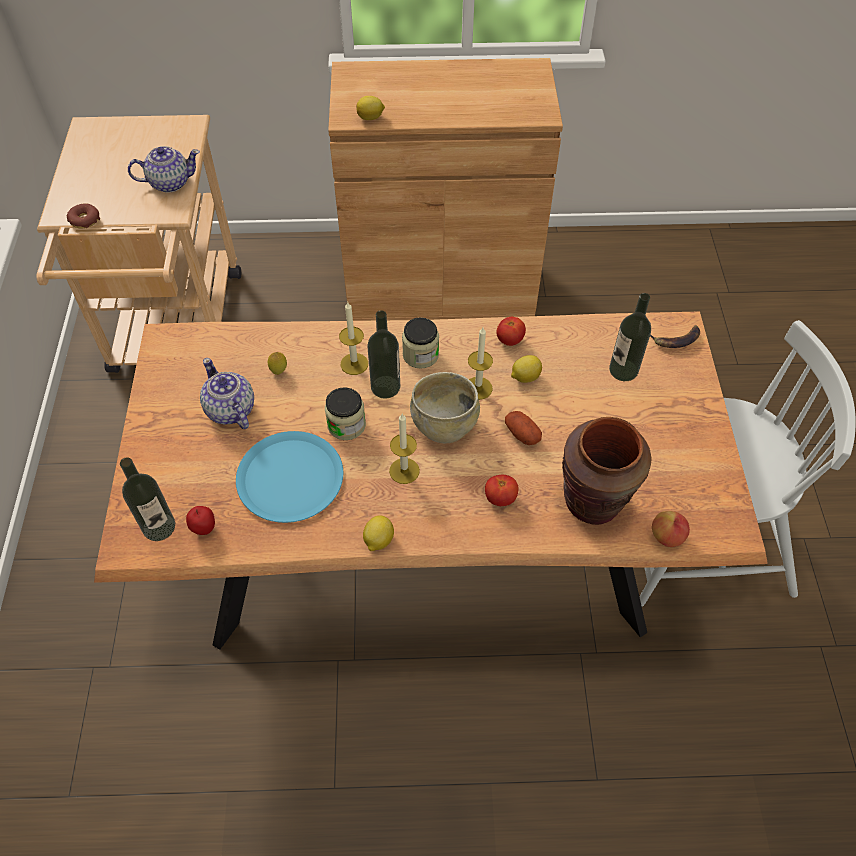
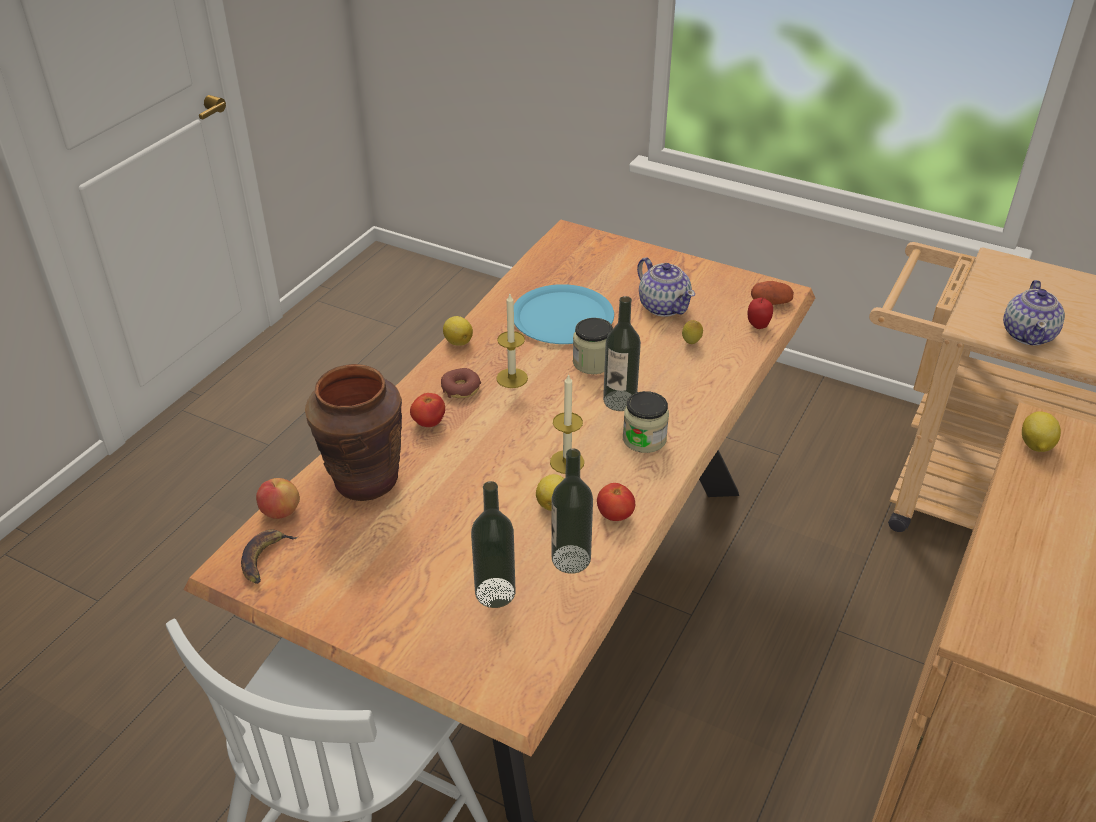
camera: 120 degrees right, 15 degrees down
donut [67,203,100,228] -> donut moved to [441,368,481,398]
bottle [120,457,175,541] -> bottle moved to [551,449,593,574]
apple [186,506,215,535] -> apple moved to [748,297,773,329]
teapot [200,358,254,429] -> teapot turned 60 degrees clockwise [637,257,695,317]
candle [339,302,368,375] -> none
beige bowl [410,372,480,443] -> none
potato [505,411,542,445] -> potato moved to [751,281,794,305]
banana [650,325,700,348] -> banana moved to [241,530,298,584]

